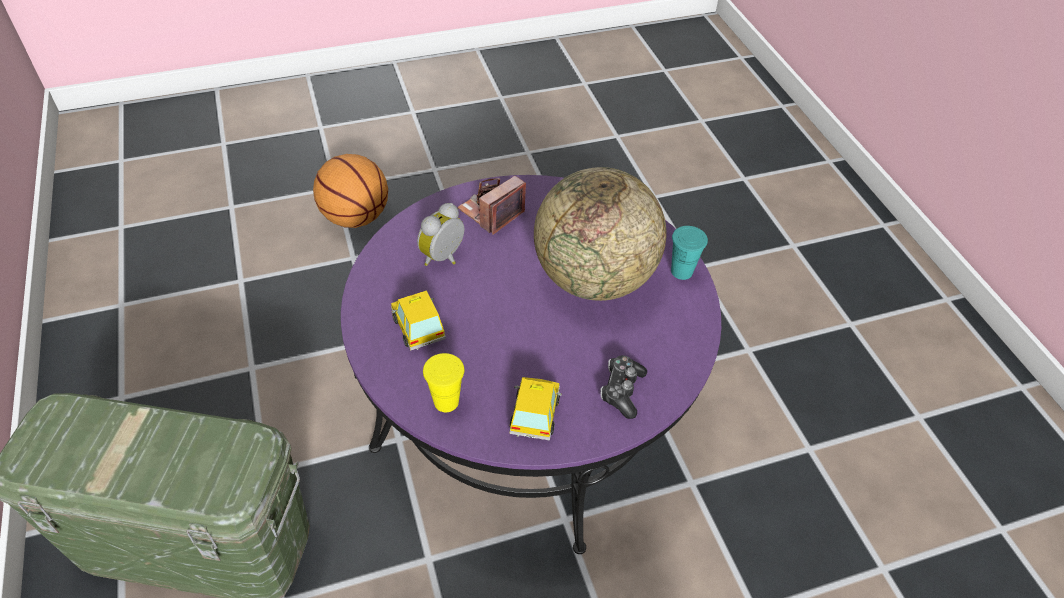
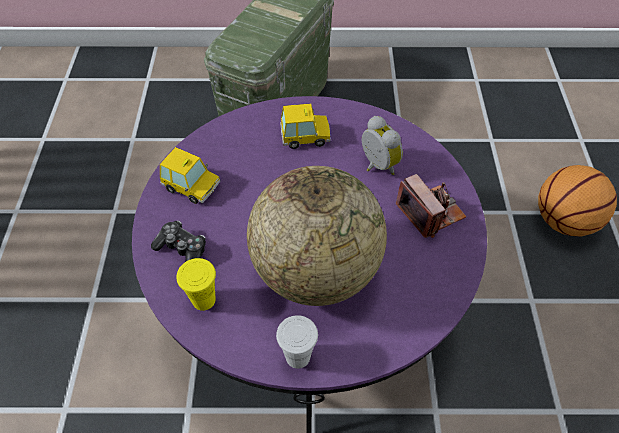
camera: 110 degrees right, 5 degrees up
yellow cup [423,353,464,412] -> yellow cup moved to [176,258,216,311]
turquoise cup [671,226,708,280] -> white cup [276,315,318,369]

